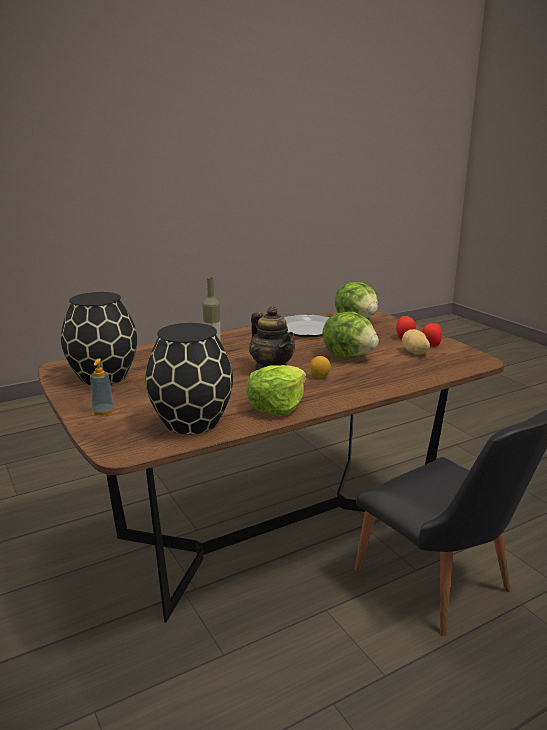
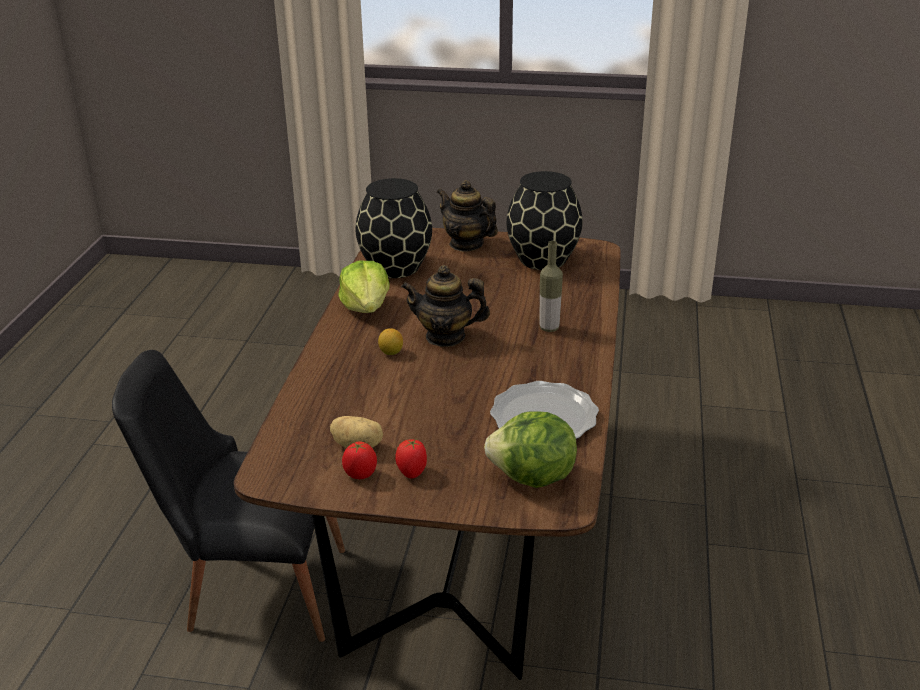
camera: 130 degrees right, 10 degrees up
soap dispenser [90,358,114,415] -> teapot [437,180,498,252]
lettuce [322,312,379,358] -> none

